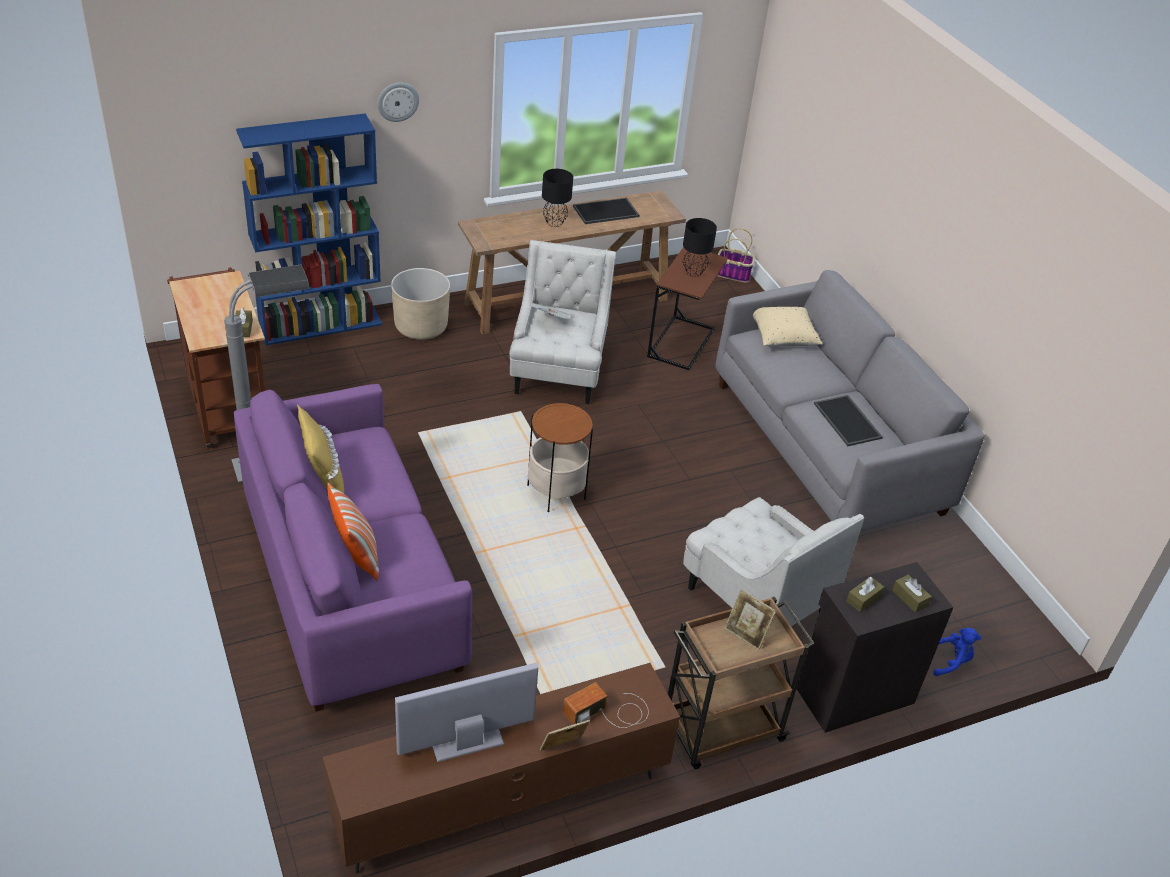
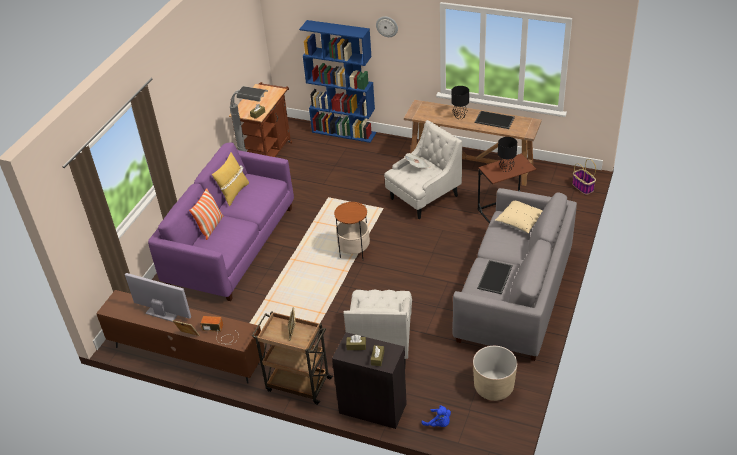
camera: 50 degrees right, 0 degrees up
beige planter [391,268,450,340] -> beige planter moved to [473,346,517,401]

